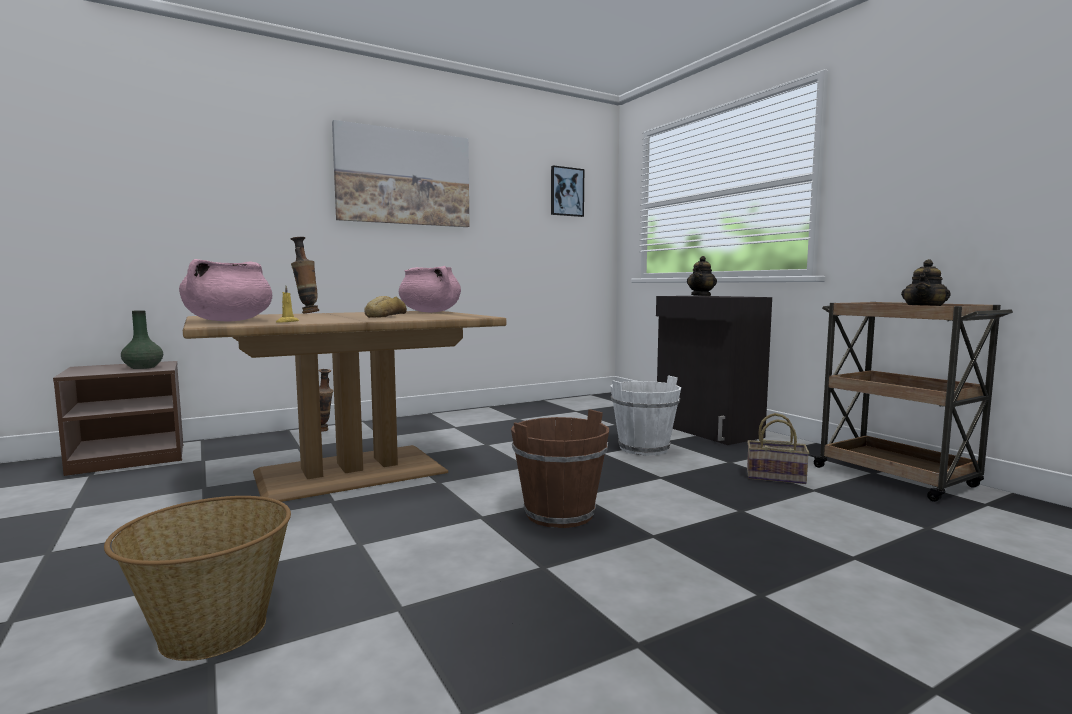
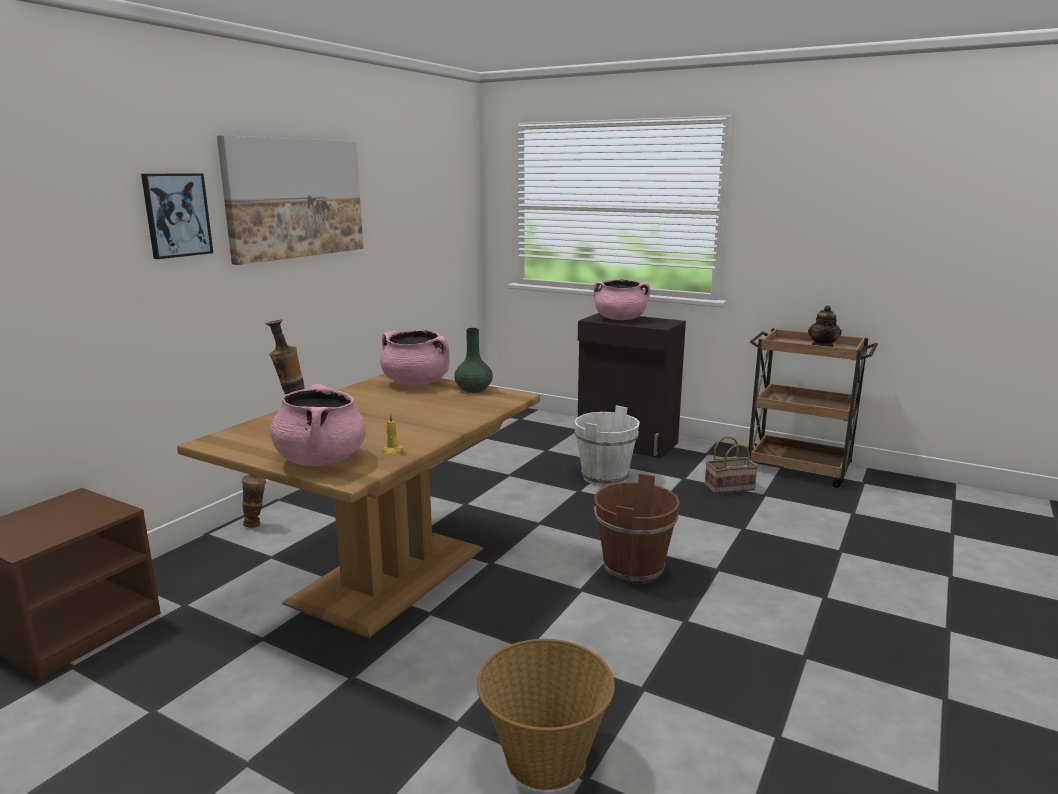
camera: 30 degrees left, 10 degrees up
green vase [121,310,163,369] -> green vase moved to [454,328,493,393]
bread [364,296,407,318] -> none
picture [551,165,584,217] -> picture moved to [141,173,213,259]
teapot [687,256,717,296] -> pink cooking pot [593,279,650,320]

